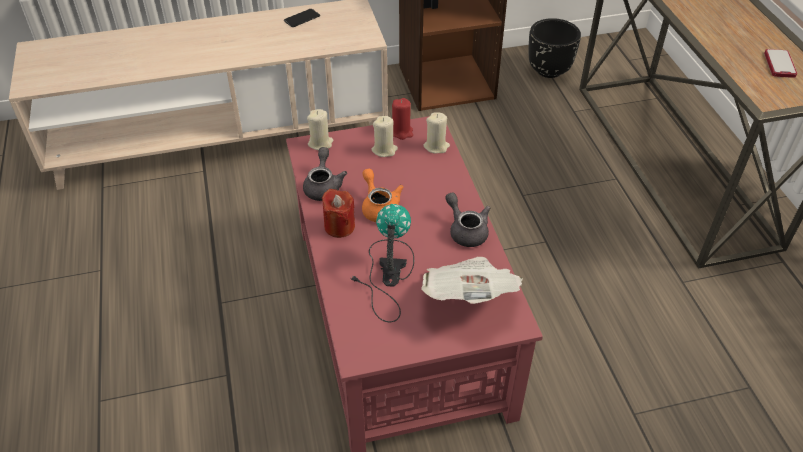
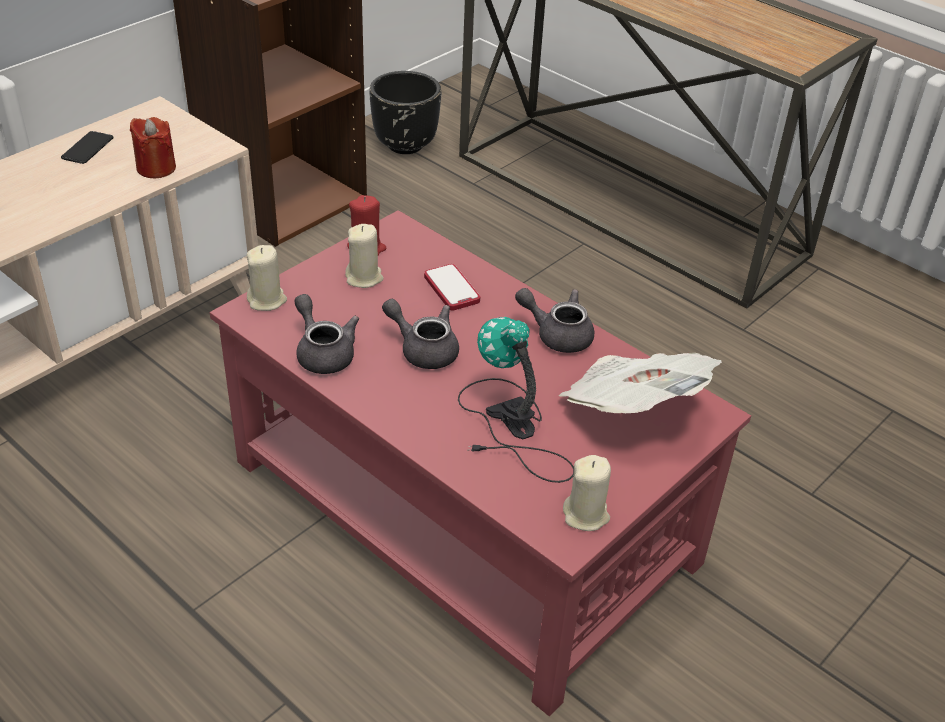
camera: 35 degrees left, 5 degrees down
red candle [322,189,355,238] -> red candle moved to [130,117,176,178]
orange teapot [362,169,404,222] -> grey teapot [382,299,459,369]
beige candle [423,113,450,154] -> beige candle moved to [563,455,611,531]
phone [764,49,797,78] -> phone moved to [424,264,480,311]

